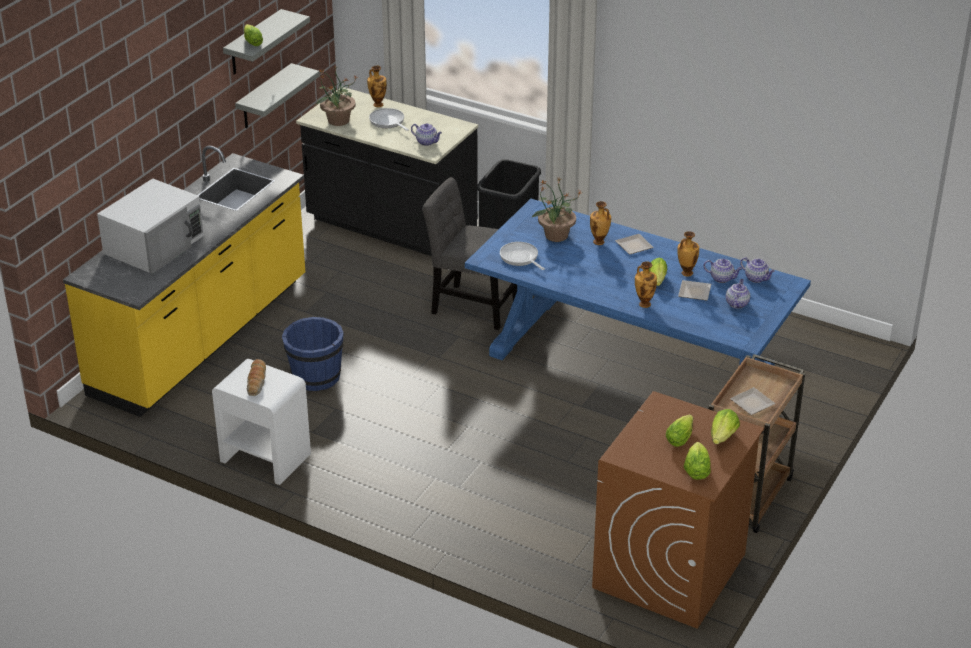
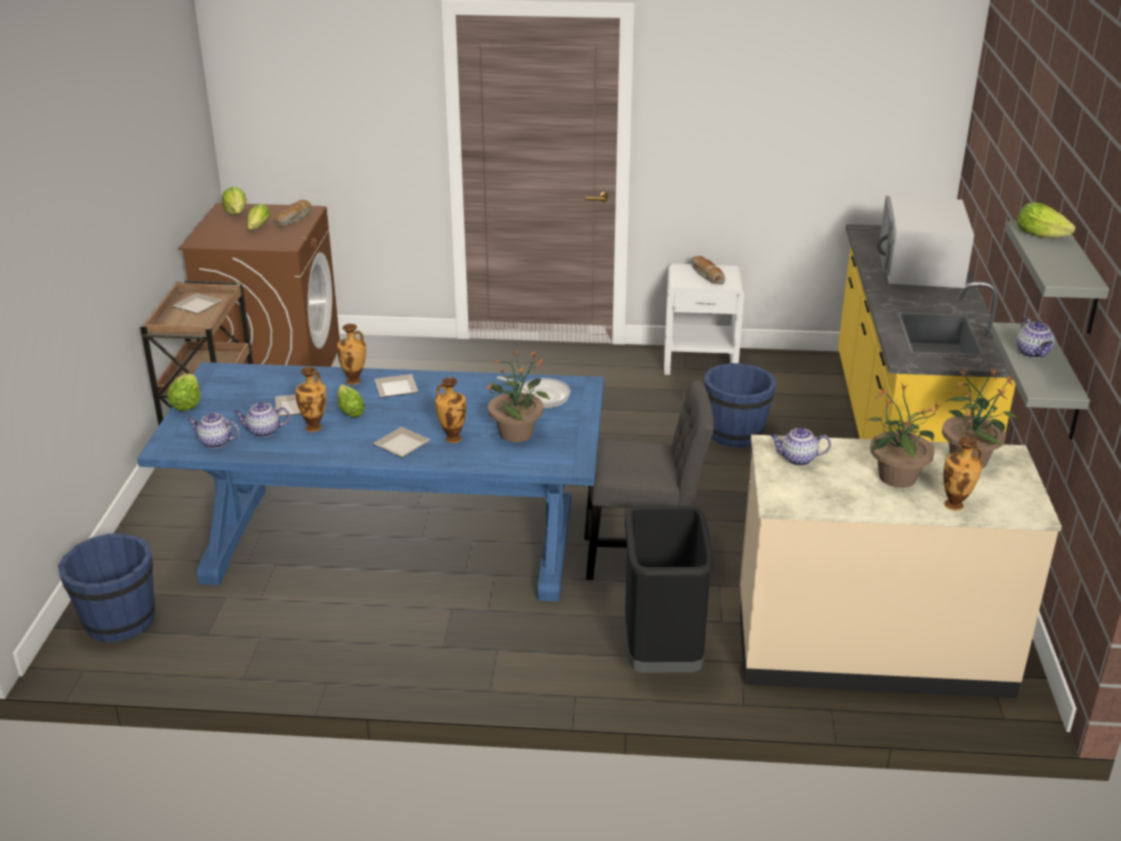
camera: 155 degrees right, 5 degrees down
black counter [296,87,478,256] -> beige counter [740,435,1062,699]
frying pan [369,108,409,131] -> potted plant [866,382,943,488]
lettuce [711,409,740,444] -> lettuce moved to [167,374,201,411]
teapot [726,279,750,309] -> teapot moved to [1016,317,1055,358]
none -> blue bucket [58,534,155,642]
none -> bread [274,200,312,227]
none -> plate [374,374,419,398]

